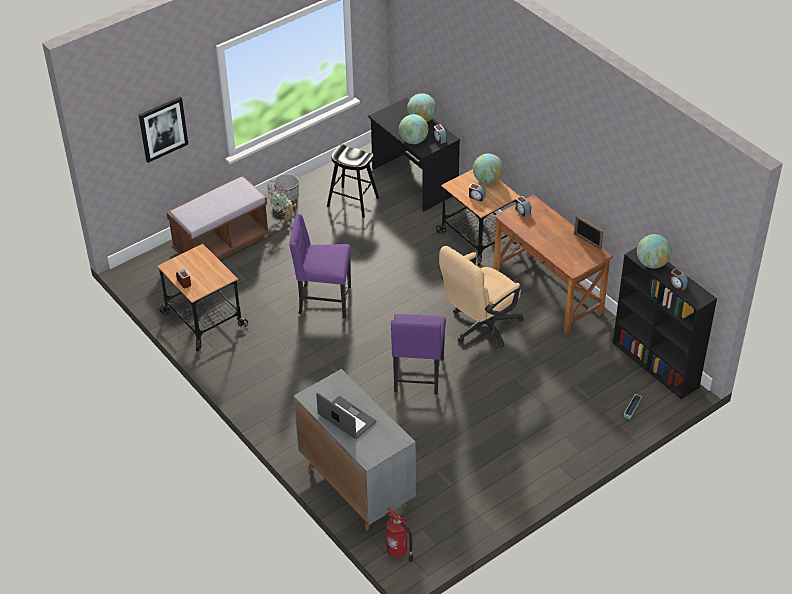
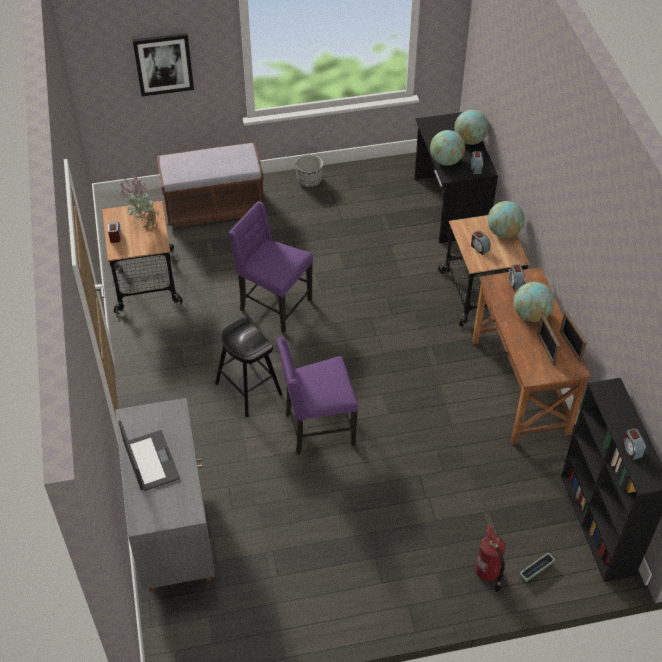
camera: 25 degrees right, 5 degrees up
potted plant [266,180,297,221] -> potted plant moved to [118,175,159,232]
black stool [327,144,379,218] -> black stool moved to [215,318,283,417]
fire extinguisher [385,507,413,562] -> fire extinguisher moved to [476,524,505,592]
purple chair [391,314,446,395] -> purple chair turned 45 degrees clockwise [276,337,358,455]
beige office chair [439,246,523,347] -> none
globe [637,234,672,268] -> globe moved to [514,282,554,322]
none -> picture frame [537,313,560,366]

